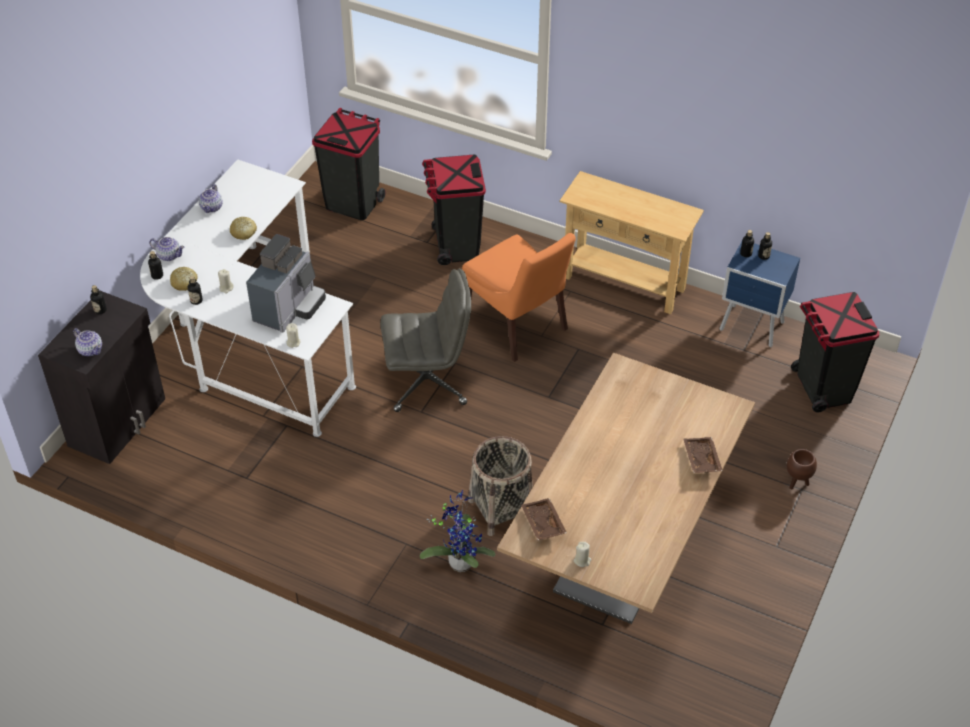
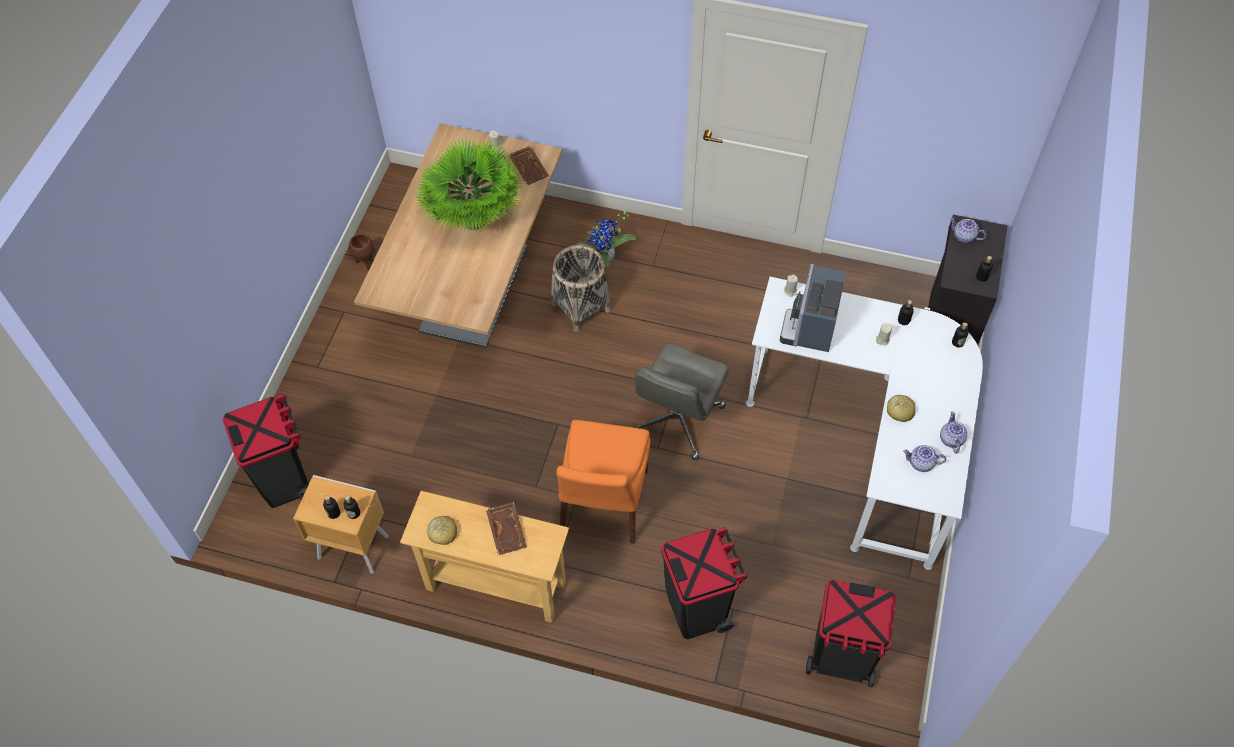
camera: 170 degrees right, 10 degrees up
teapot [149,237,184,261] -> teapot moved to [903,445,946,472]
bread [170,267,198,291] -> bread moved to [427,516,457,545]
grey office chair [380,269,471,412] -> grey office chair turned 45 degrees counterclockwise [634,342,729,460]
orange chair [462,233,576,362] -> orange chair turned 120 degrees counterclockwise [556,420,651,544]
brown tray [683,437,723,473] -> brown tray moved to [486,502,527,555]
blue nightstand [719,242,800,347] -> brown nightstand [293,475,389,574]
brown planter [787,449,817,489] -> brown planter moved to [349,234,375,270]
none -> potted plant [414,136,522,232]

